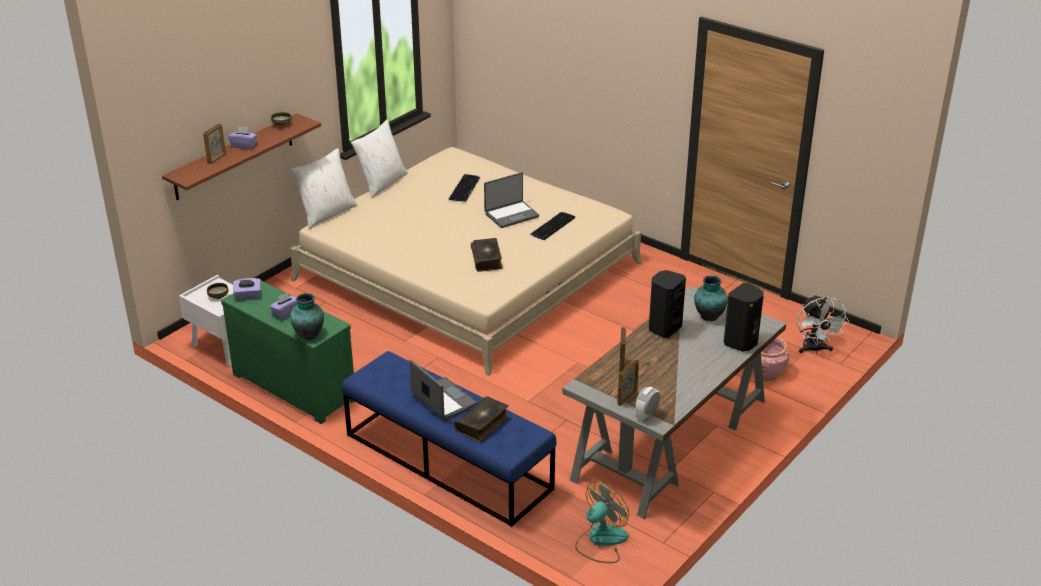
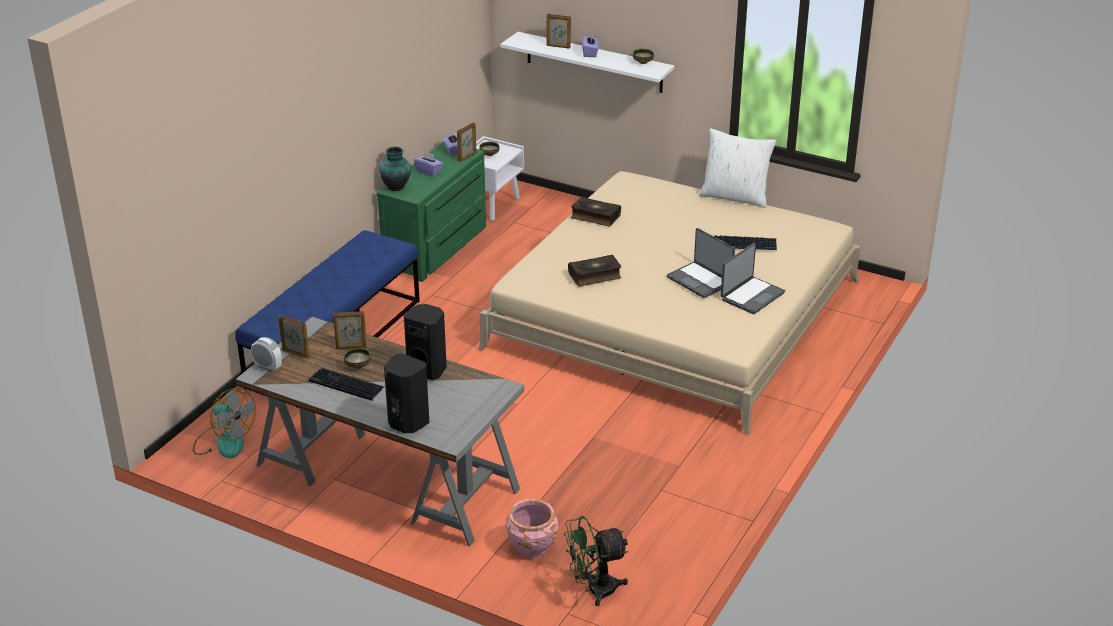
camera: 80 degrees right, 0 degrees up
brown shelf [162,114,321,200] -> white shelf [500,32,674,93]
white pillow [290,148,357,229] -> none
laptop [409,360,477,421] -> laptop moved to [721,243,785,314]
book [454,396,509,442] -> book moved to [571,197,621,226]
keyboard [529,212,575,240] -> keyboard moved to [308,368,384,401]
vase [694,275,728,321] -> none
white fan [797,295,849,353] -> green fan [564,516,628,606]
none -> bowl [344,348,371,369]
none -> picture frame [457,123,476,162]

